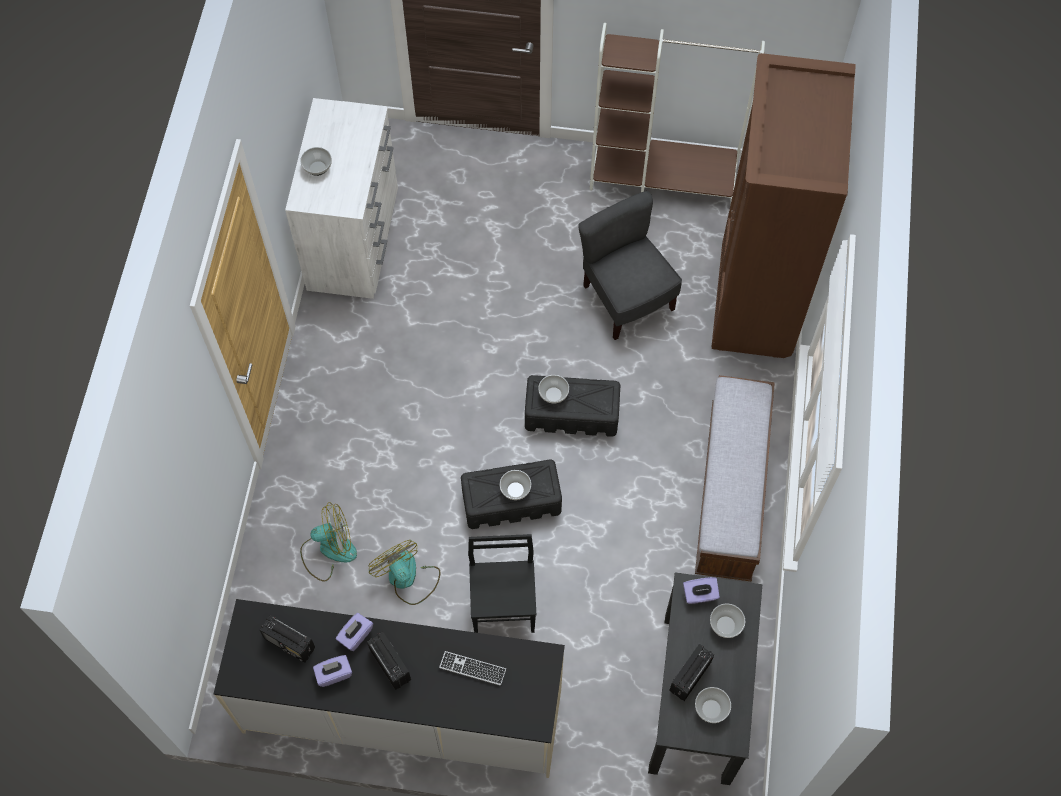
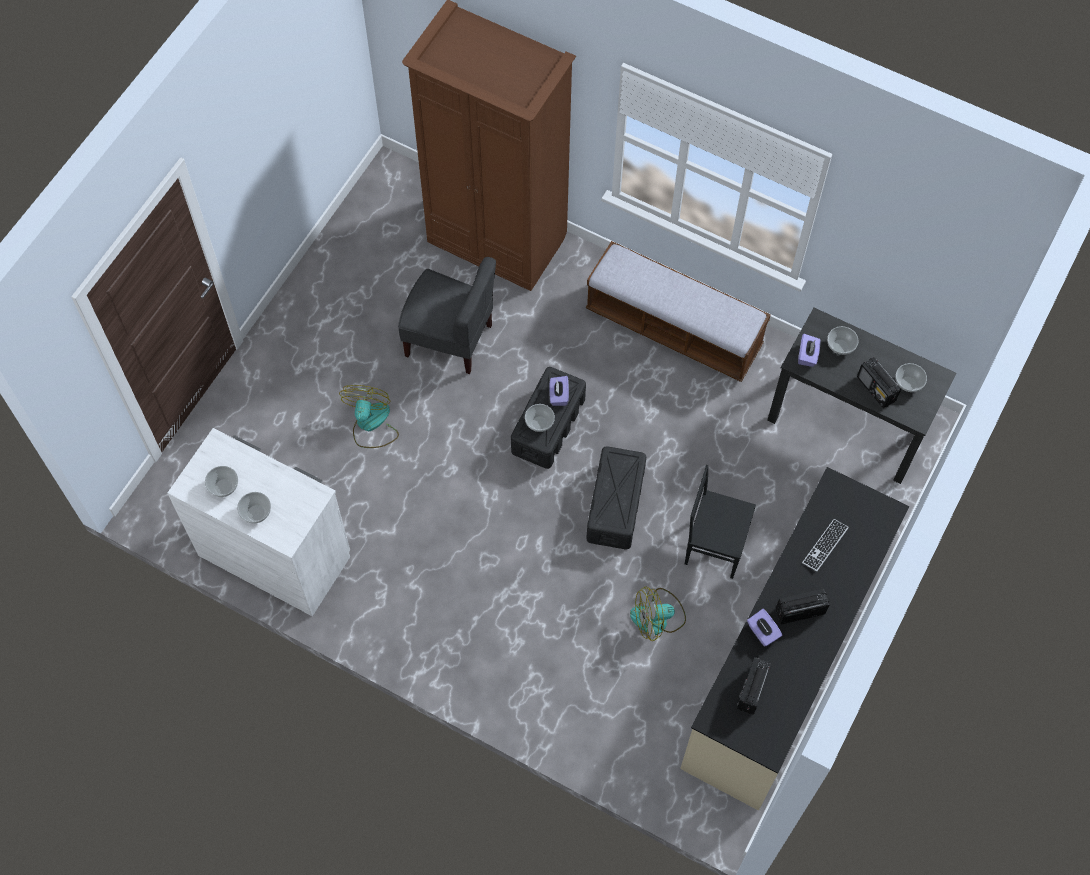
camera: 70 degrees left, 0 degrees up
radio [260,615,315,663] -> radio turned 150 degrees clockwise [737,657,771,715]
fan [300,502,357,582] -> fan moved to [339,385,399,448]
purple tissue box [313,655,352,687] -> purple tissue box moved to [549,376,569,406]
bowl [500,470,531,500] -> bowl moved to [205,466,238,497]
grey chair [578,191,682,340] -> grey chair turned 150 degrees counterclockwise [398,257,496,374]
brown clothes rack [590,23,765,205] -> none

